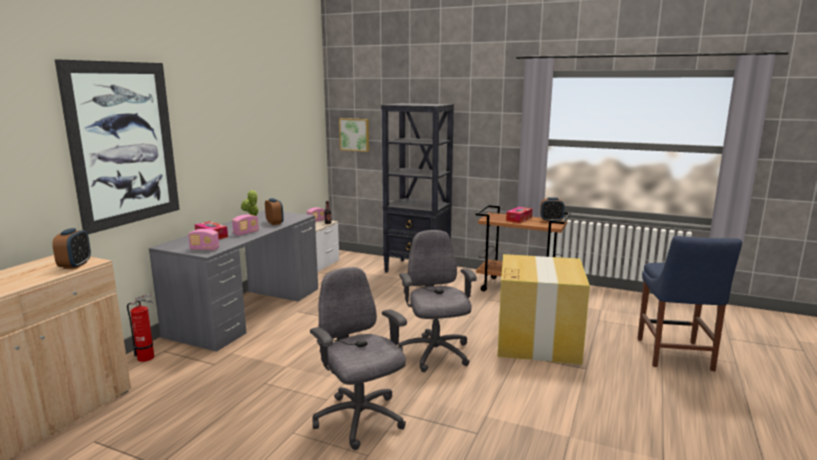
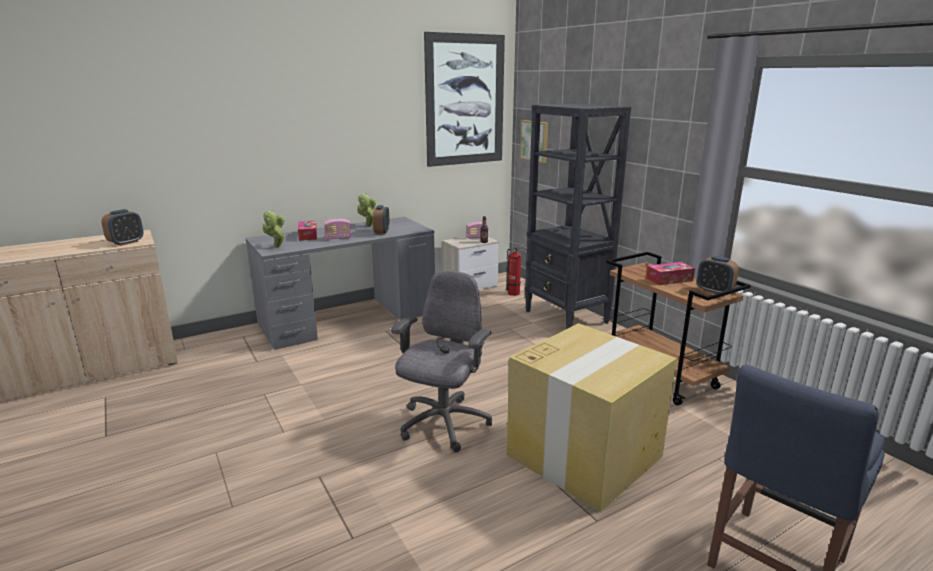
camera: 35 degrees right, 5 degrees up
picture [55,59,180,234] -> picture moved to [424,32,505,167]
fire extinguisher [127,294,154,362] -> fire extinguisher moved to [506,244,526,296]
radio [188,229,219,251] -> potted plant [263,210,285,248]
grey office chair [310,267,407,450] -> none

